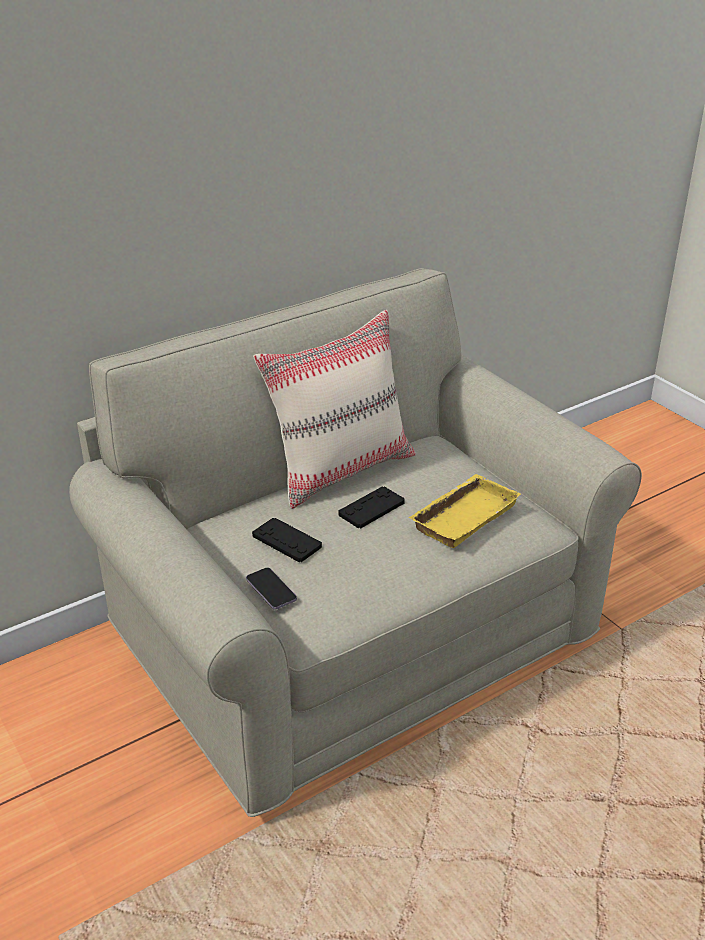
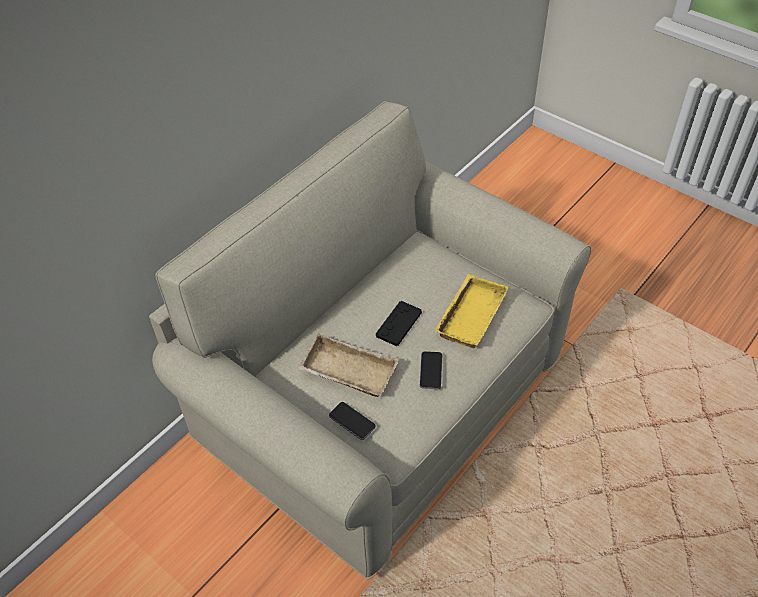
camera: 15 degrees left, 15 degrees up
black game controller [252,518,322,562] -> beige tray [298,333,399,397]
beige pillow [253,310,416,509] -> none
none -> phone [420,351,442,389]

